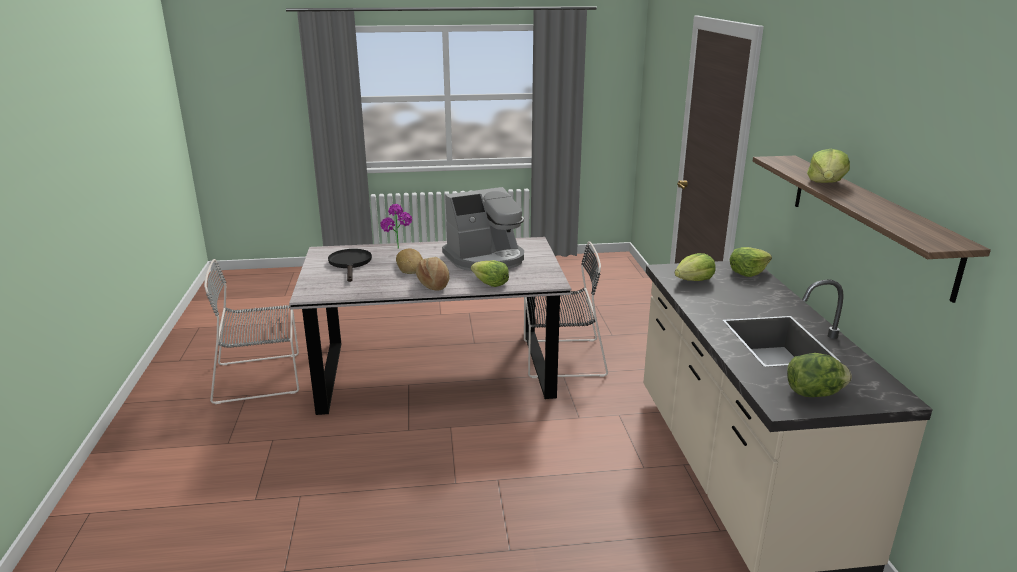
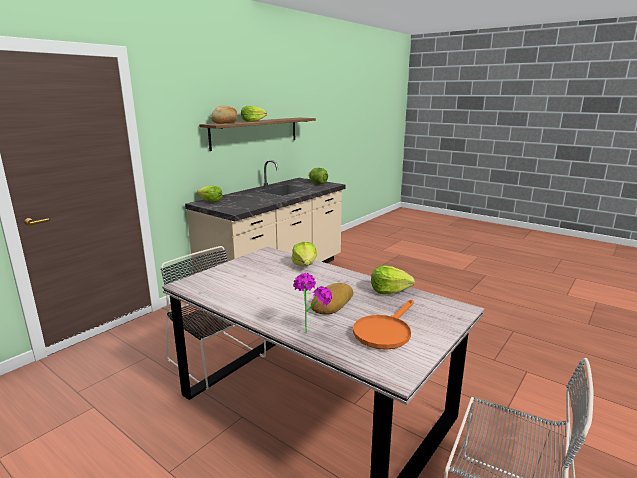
camera: 135 degrees left, 5 degrees down
black frying pan [328,249,372,282] -> orange frying pan [353,300,414,350]
bread [416,257,450,290] -> bread moved to [211,106,238,124]
coffee machine [442,187,524,271] -> none
lettuce [674,253,716,281] -> lettuce moved to [371,265,415,294]

